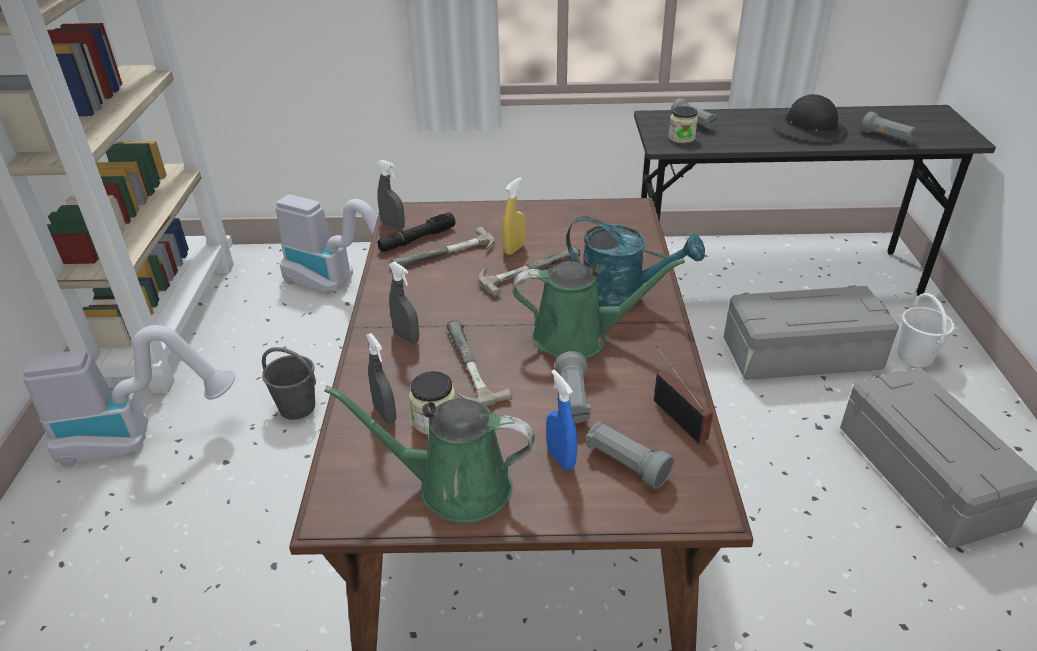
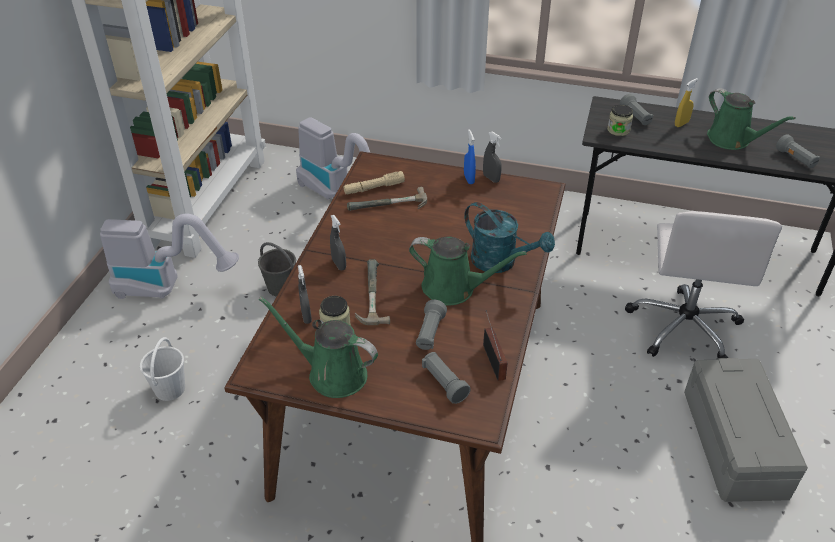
camera: 15 degrees right, 5 degrees up
grey spray bottle [377,160,405,230] -> grey spray bottle moved to [483,131,502,183]
black flashlight [378,212,455,252] -> beige flashlight [343,171,405,194]
hammer [479,246,580,297] -> none
yellow spray bottle [502,177,526,255] -> yellow spray bottle moved to [675,78,698,127]
blue spray bottle [546,370,577,470] -> blue spray bottle moved to [464,129,476,184]
grey storage box [724,285,899,380] -> white office chair [625,211,782,358]
black hard hat [774,94,848,142] -> green watering can [707,88,796,150]
white bucket [897,293,954,368] -> white bucket moved to [140,337,185,401]

